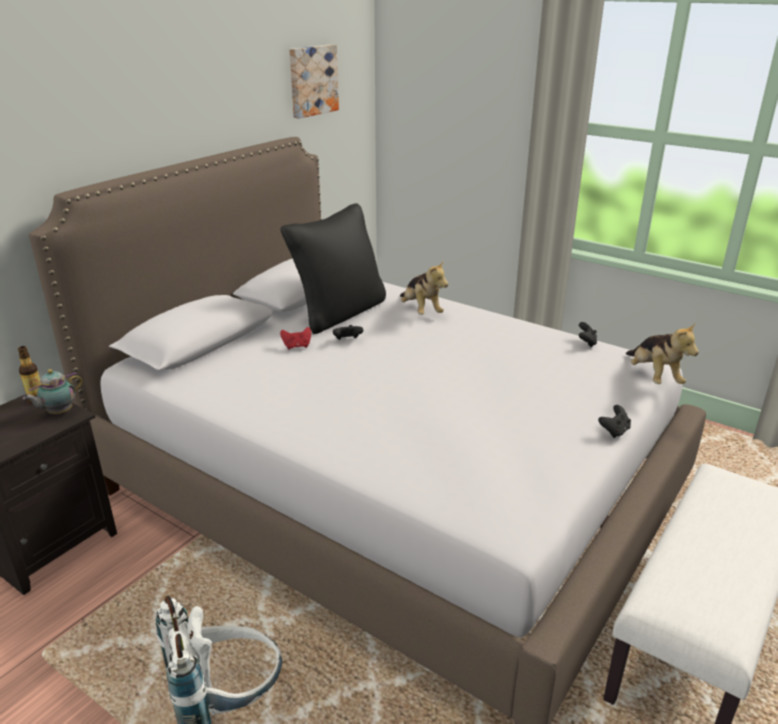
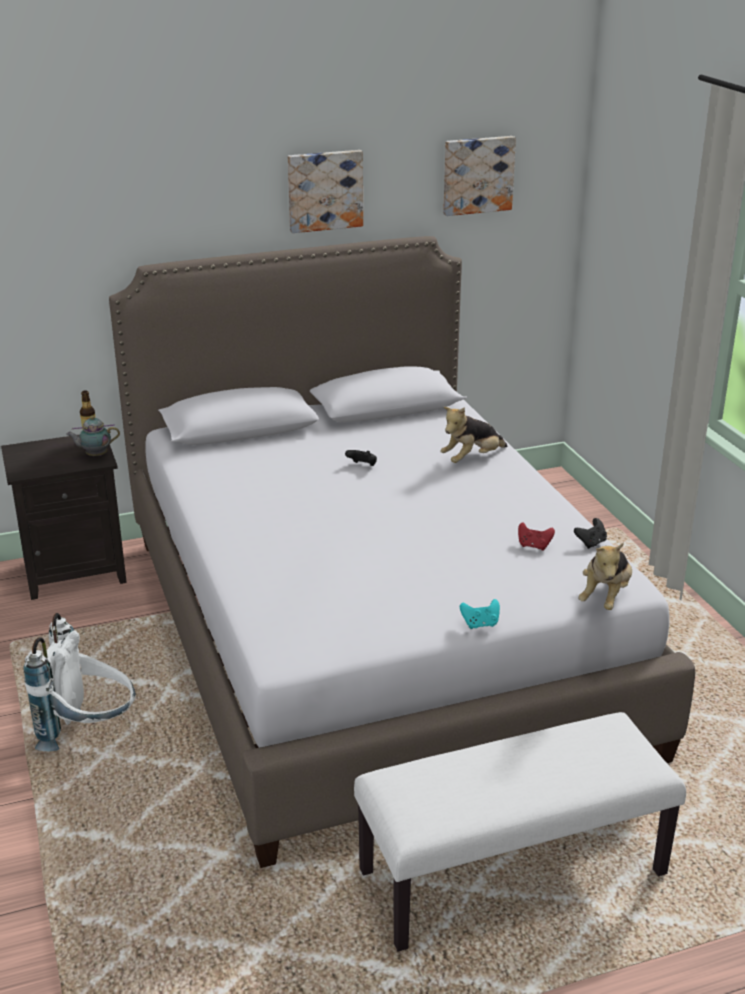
camera: 35 degrees right, 0 degrees up
black pillow [280,203,386,334] -> none
red game controller [280,327,311,350] -> red game controller moved to [518,522,555,551]
plush toy [400,261,448,315] -> plush toy turned 45 degrees clockwise [440,407,507,463]
black game controller [598,405,631,438] -> turquoise game controller [460,599,500,629]
none -> picture [288,150,363,233]

